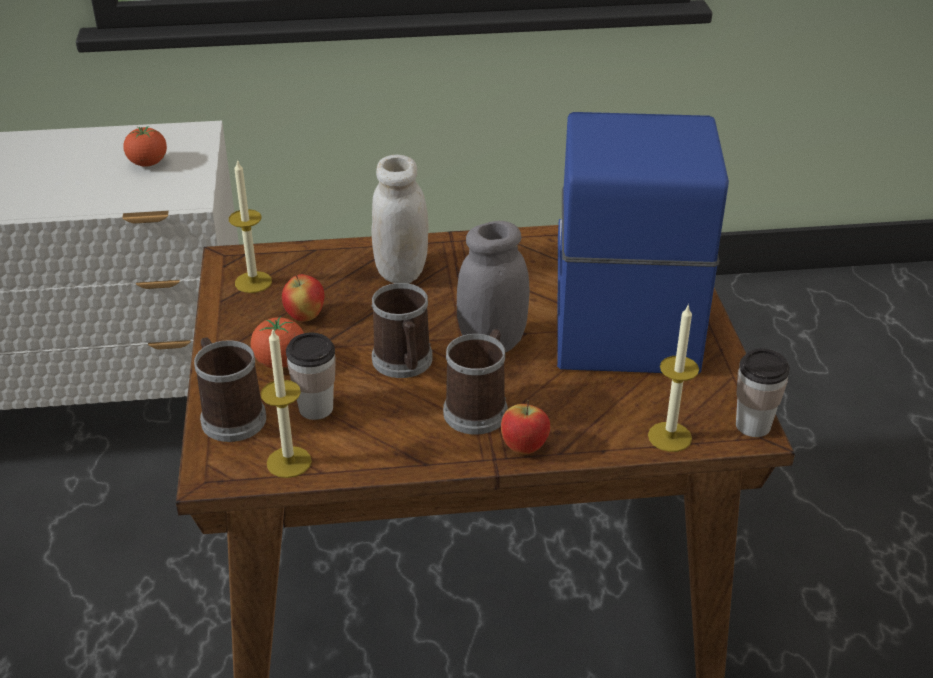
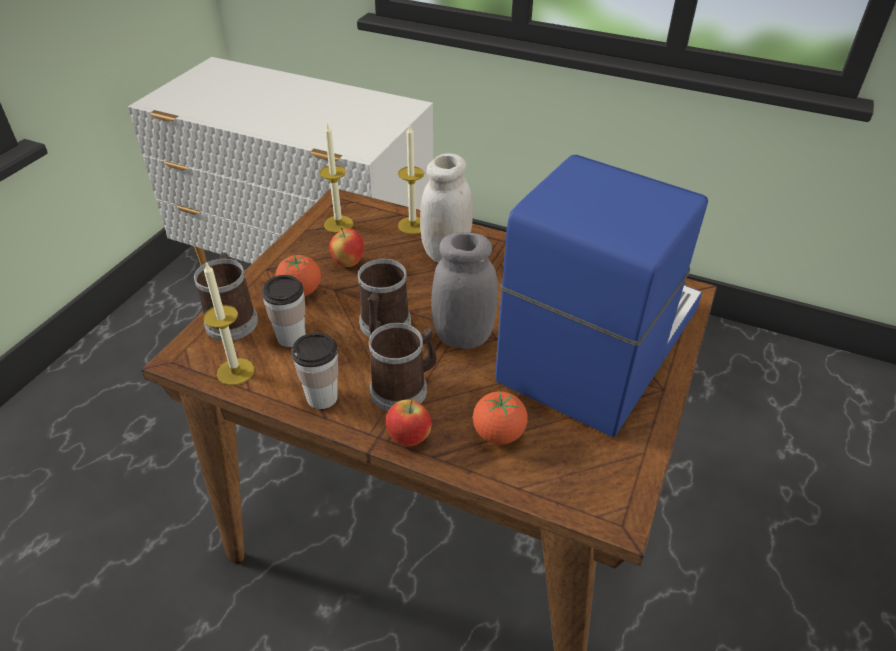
camera: 30 degrees right, 5 degrees up
tomato [123,126,167,167] -> tomato moved to [473,390,528,445]
candle [648,304,699,452] -> candle moved to [398,125,424,234]
cup [736,349,790,437] -> cup moved to [291,332,338,409]

